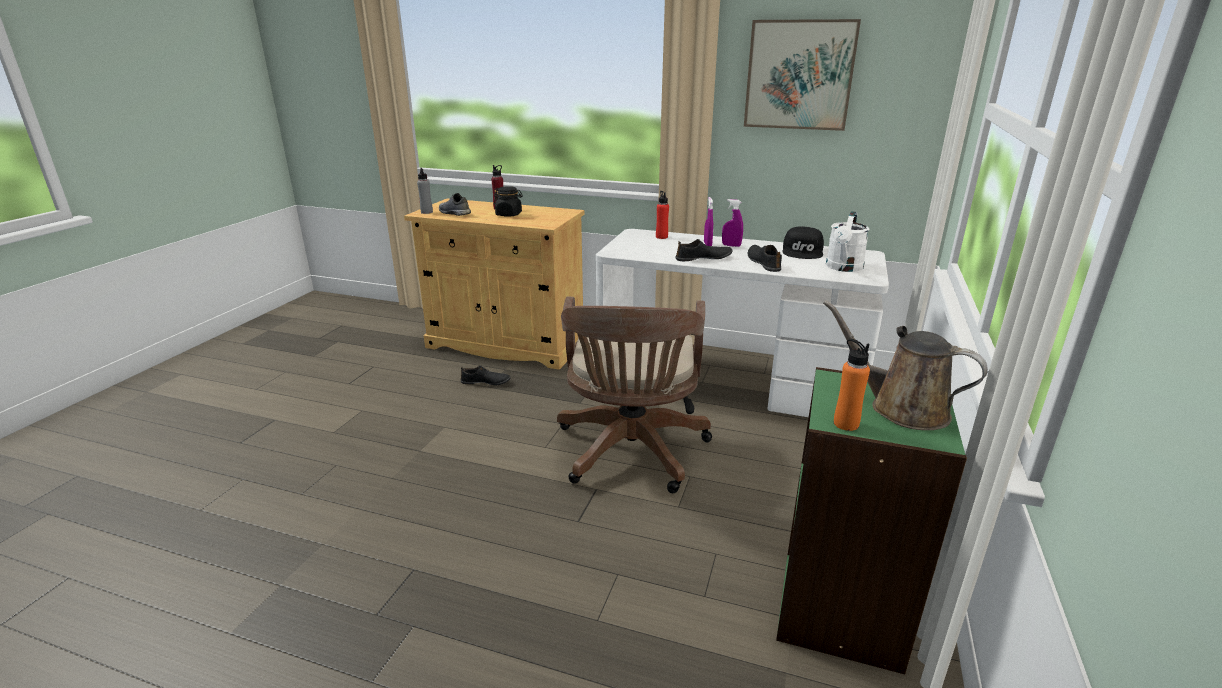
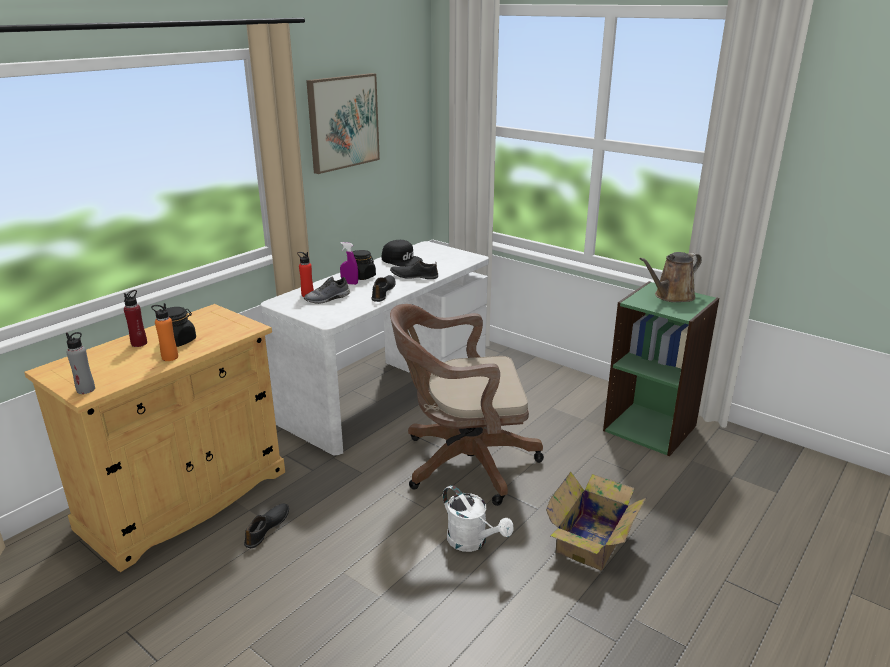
camera: 70 degrees left, 0 degrees up
grey shoe [439,193,471,216] -> grey shoe moved to [304,277,350,304]
brown office chair [557,297,712,493] -> brown office chair turned 150 degrees clockwise [390,304,544,506]
purple spray bottle [722,199,743,247] -> black jar [352,250,376,280]
white watering can [826,211,870,272] -> white watering can moved to [443,485,514,552]
orange bottle [834,339,870,431] -> orange bottle moved to [151,303,178,361]
none -> cardboard box [546,472,647,571]

